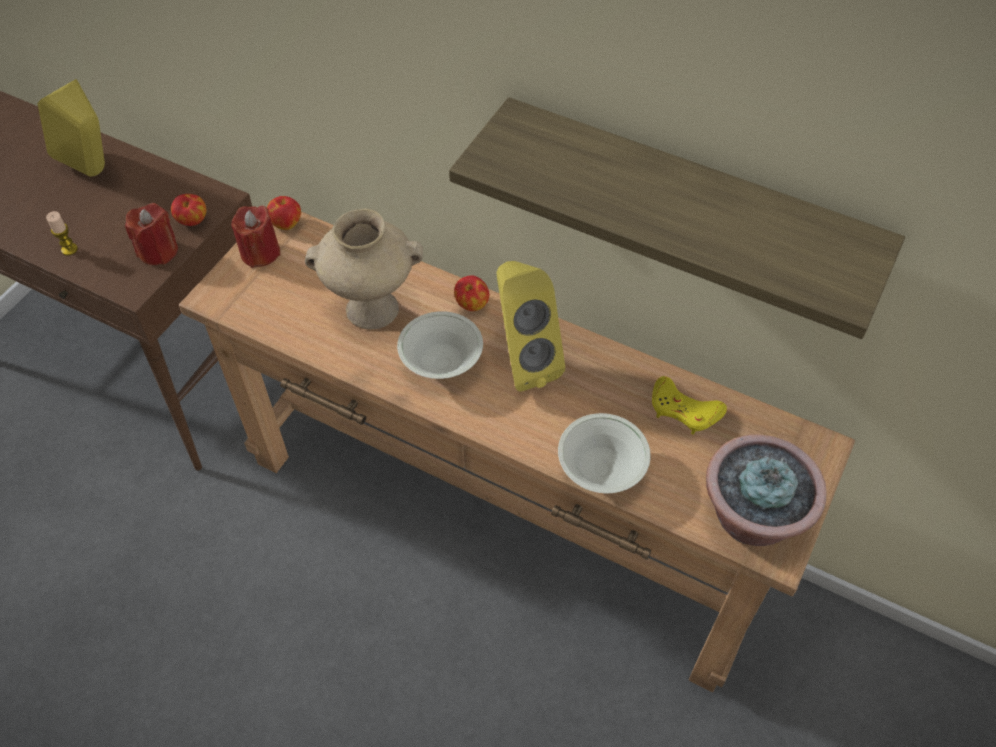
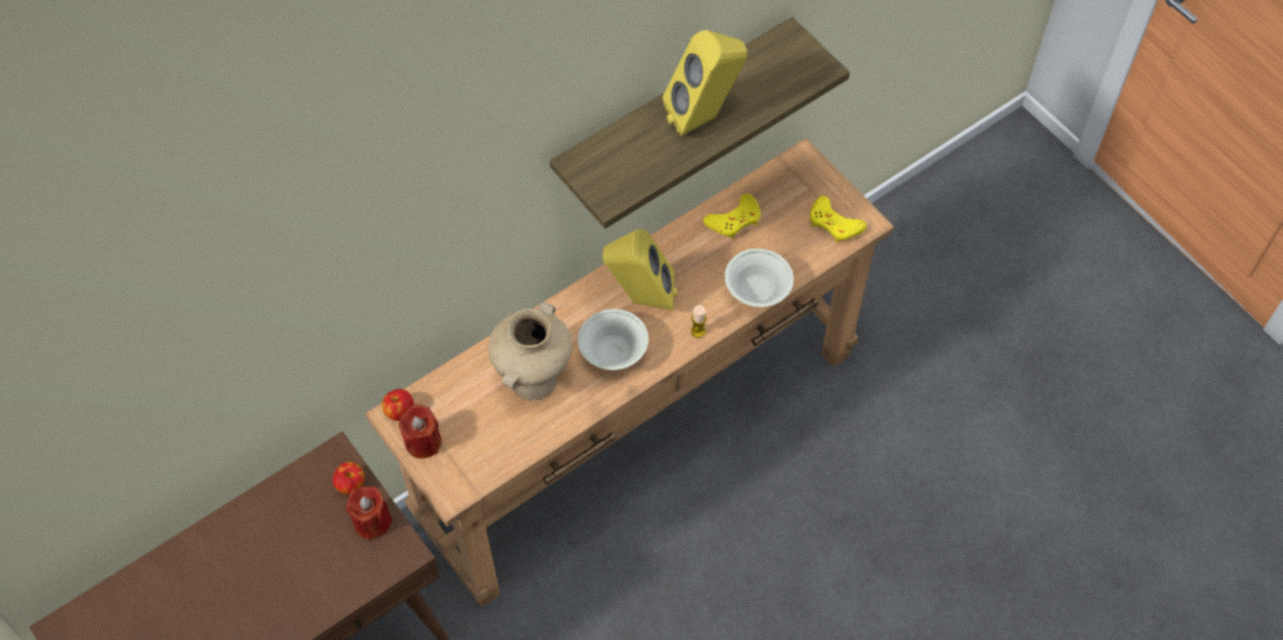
camera: 65 degrees left, 5 degrees up
yellow speaker [37,79,105,177] -> yellow speaker moved to [663,30,747,136]
candle [46,211,78,256] -> candle moved to [691,305,707,338]
apple [454,275,489,311] -> none
potted plant [706,434,827,546] -> yellow game controller [810,196,867,243]

